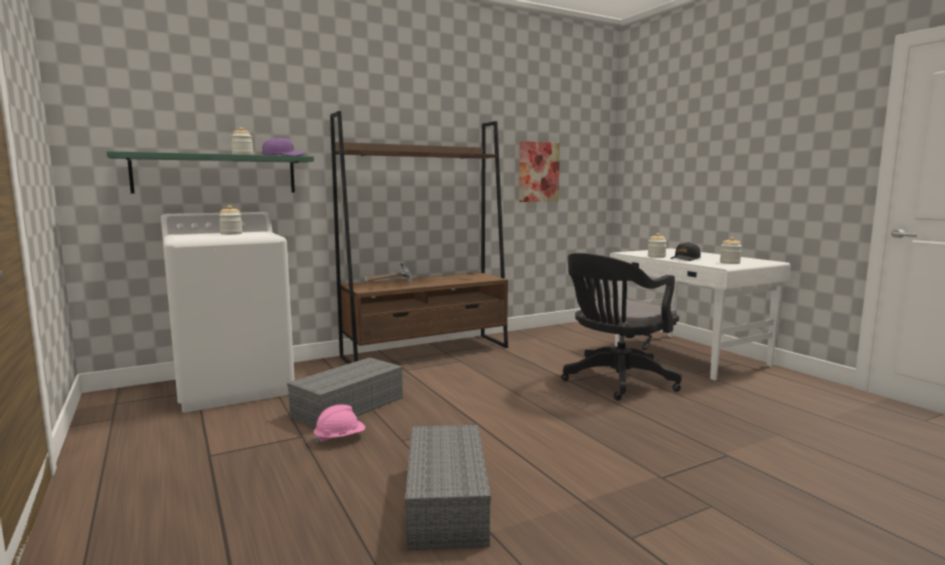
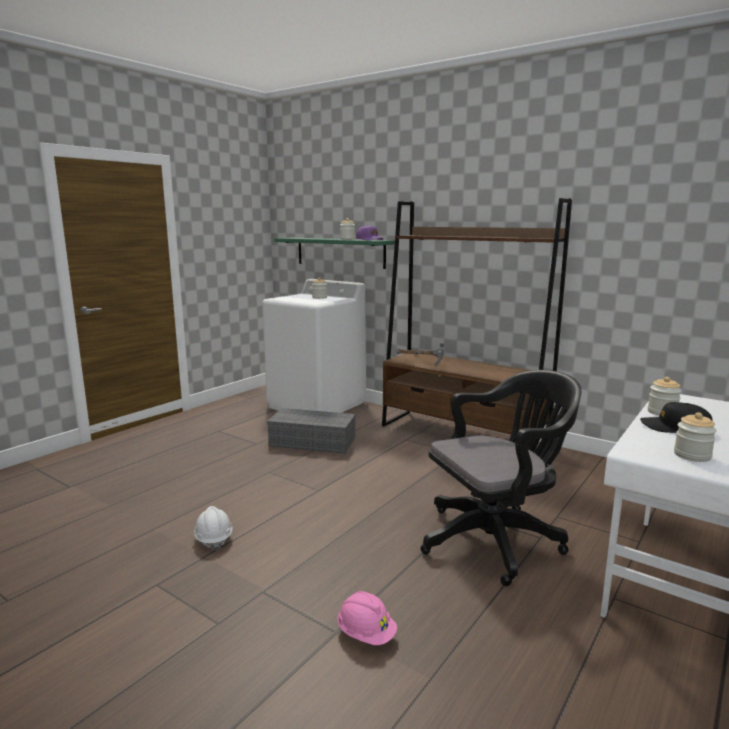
camera: 65 degrees right, 5 degrees up
pink hard hat [313,405,365,444] -> pink hard hat moved to [337,591,397,645]
grey storage box [405,425,491,550] -> none
picture [519,141,560,202] -> none
black office chair [561,253,682,401] -> black office chair turned 135 degrees clockwise [421,370,582,586]
none -> white hard hat [194,506,233,551]

